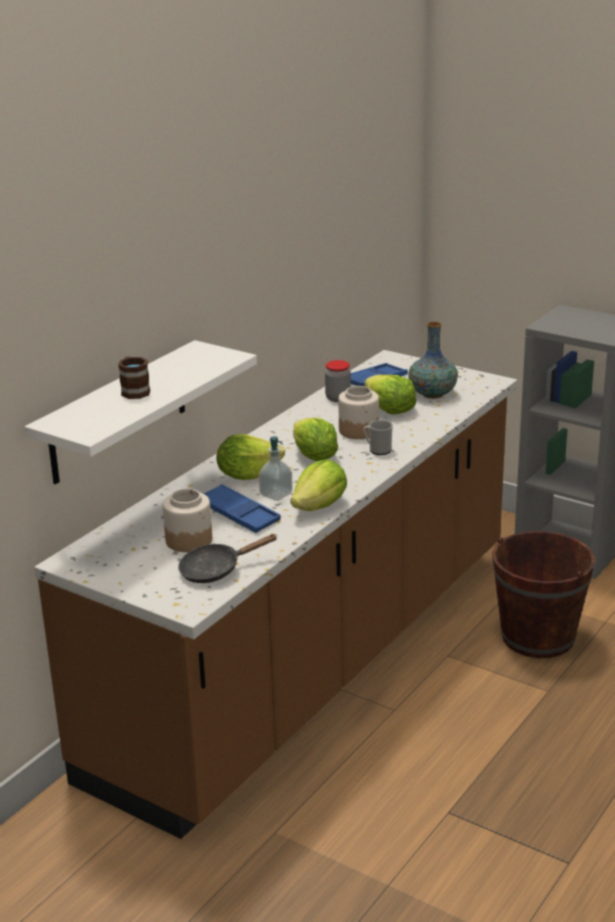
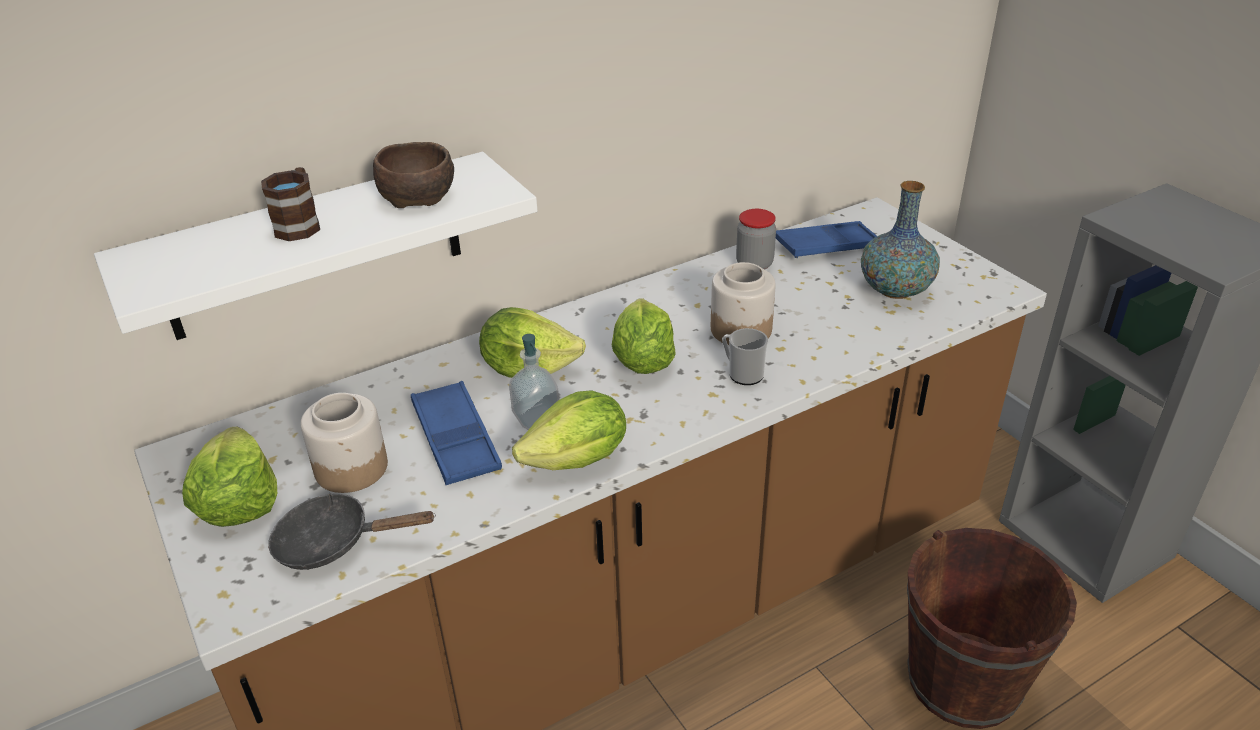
camera: 25 degrees right, 10 degrees up
lettuce [364,375,416,415] -> lettuce moved to [182,426,277,527]
none -> brown bowl [373,142,454,208]

